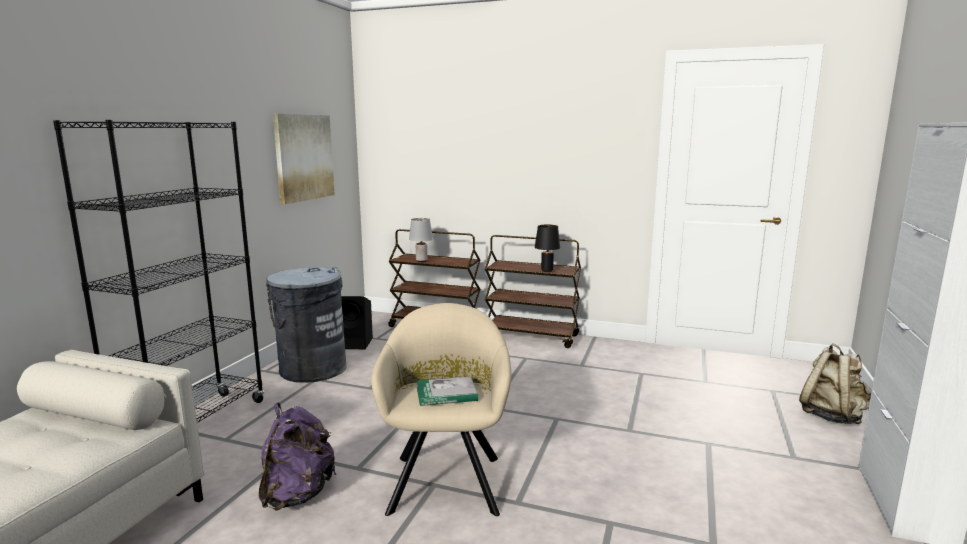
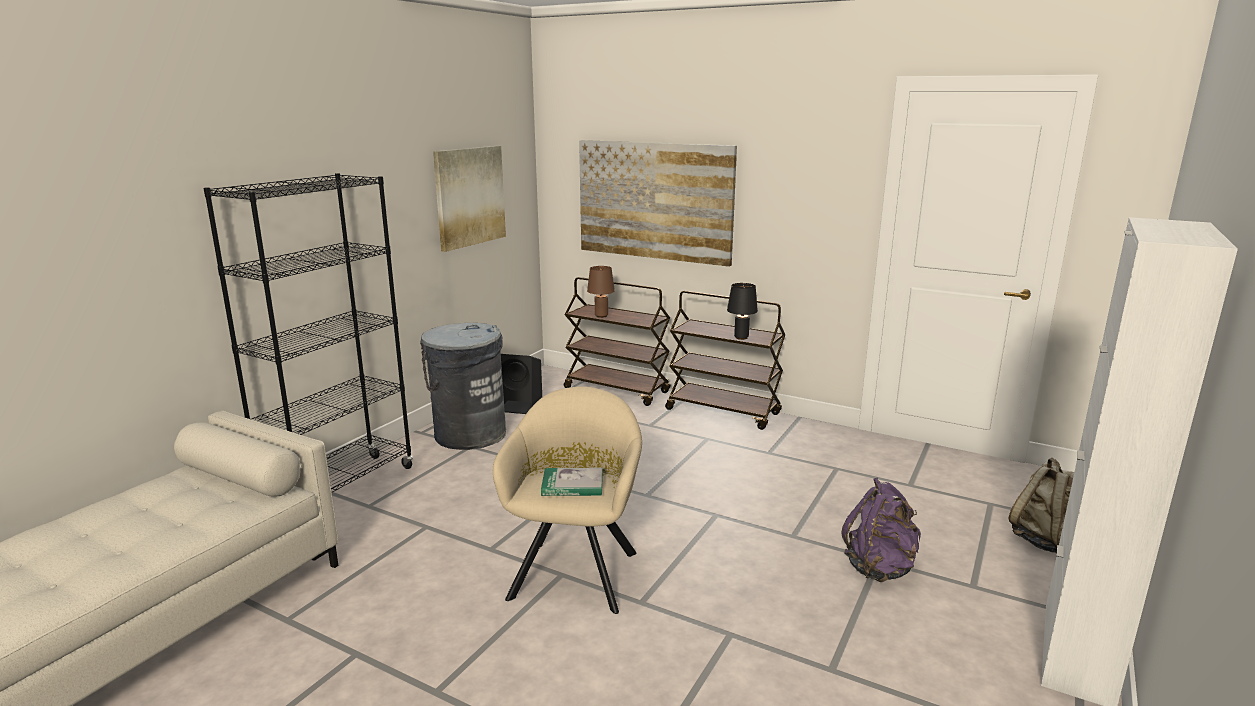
camera: 10 degrees right, 5 degrees up
purple backpack [259,402,337,511] -> purple backpack moved to [842,478,921,582]
grey table lamp [409,218,433,262] -> brown table lamp [587,266,615,318]
none -> picture [579,140,737,267]

